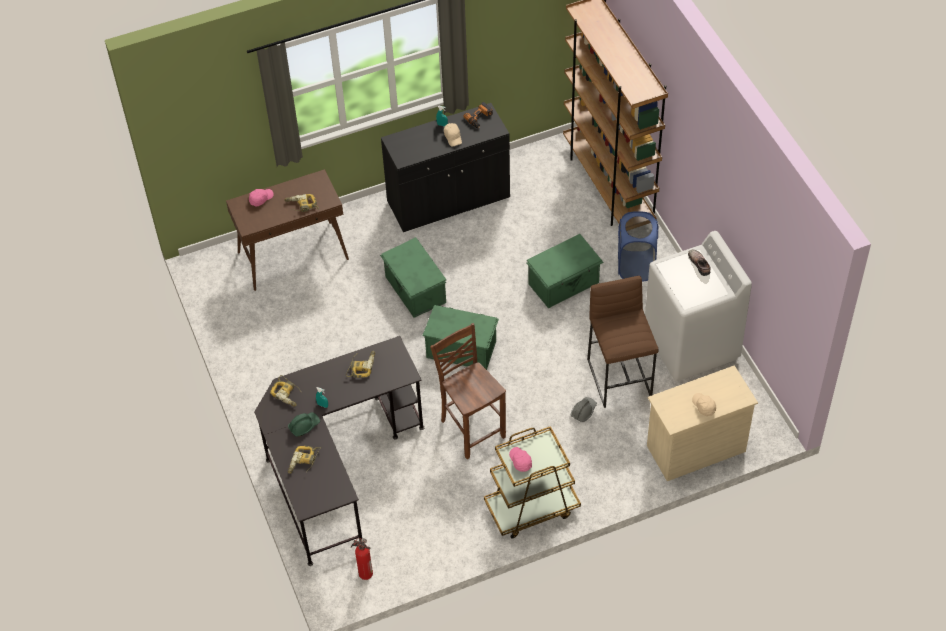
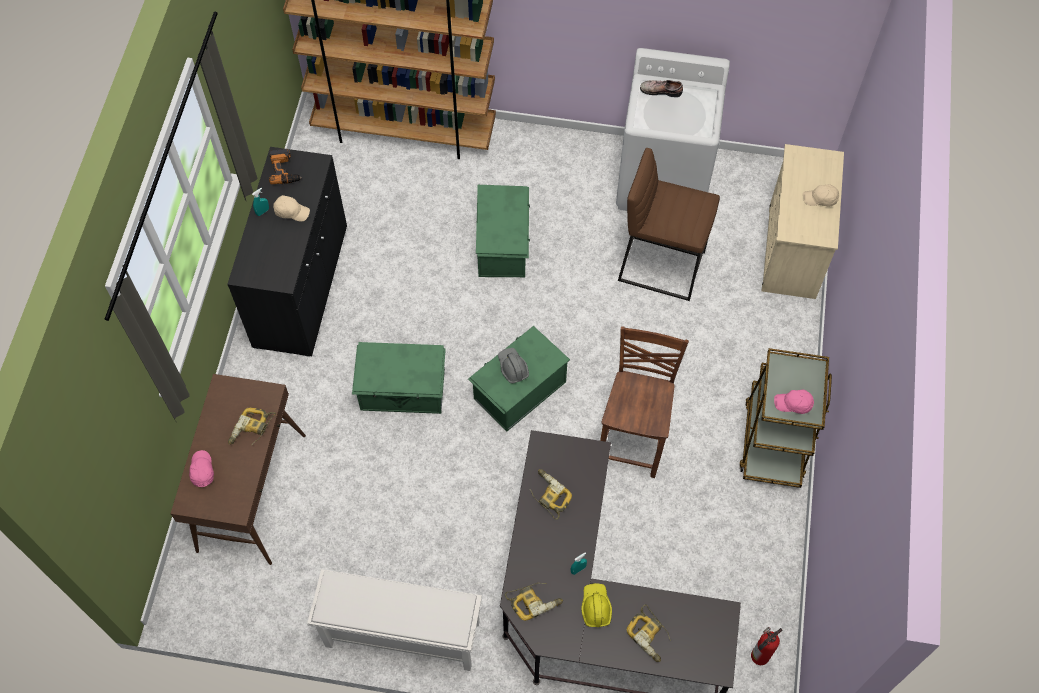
camera: 60 degrees left, 10 degrees up
green hard hat [288,412,320,437] -> yellow hard hat [581,583,612,627]
brown chair [430,323,506,459] -> brown chair turned 105 degrees clockwise [600,326,689,478]
grey hard hat [571,397,597,422] -> grey hard hat moved to [498,348,529,383]
blue laundry basket [618,211,659,282] -> none
none -> white shoe rack [307,569,482,671]

